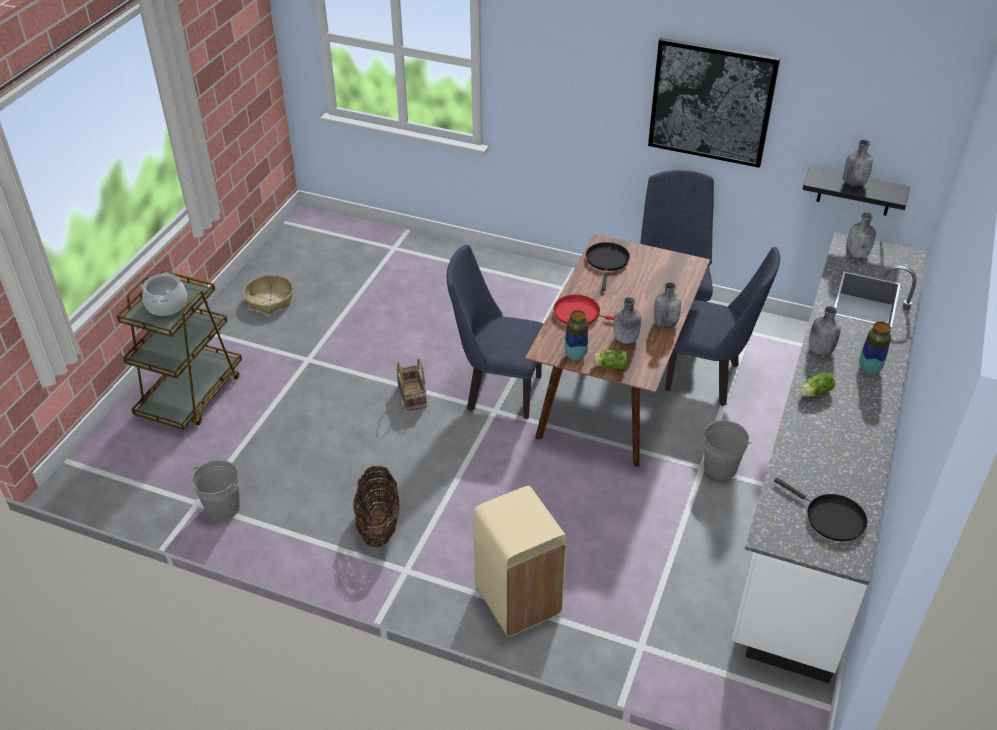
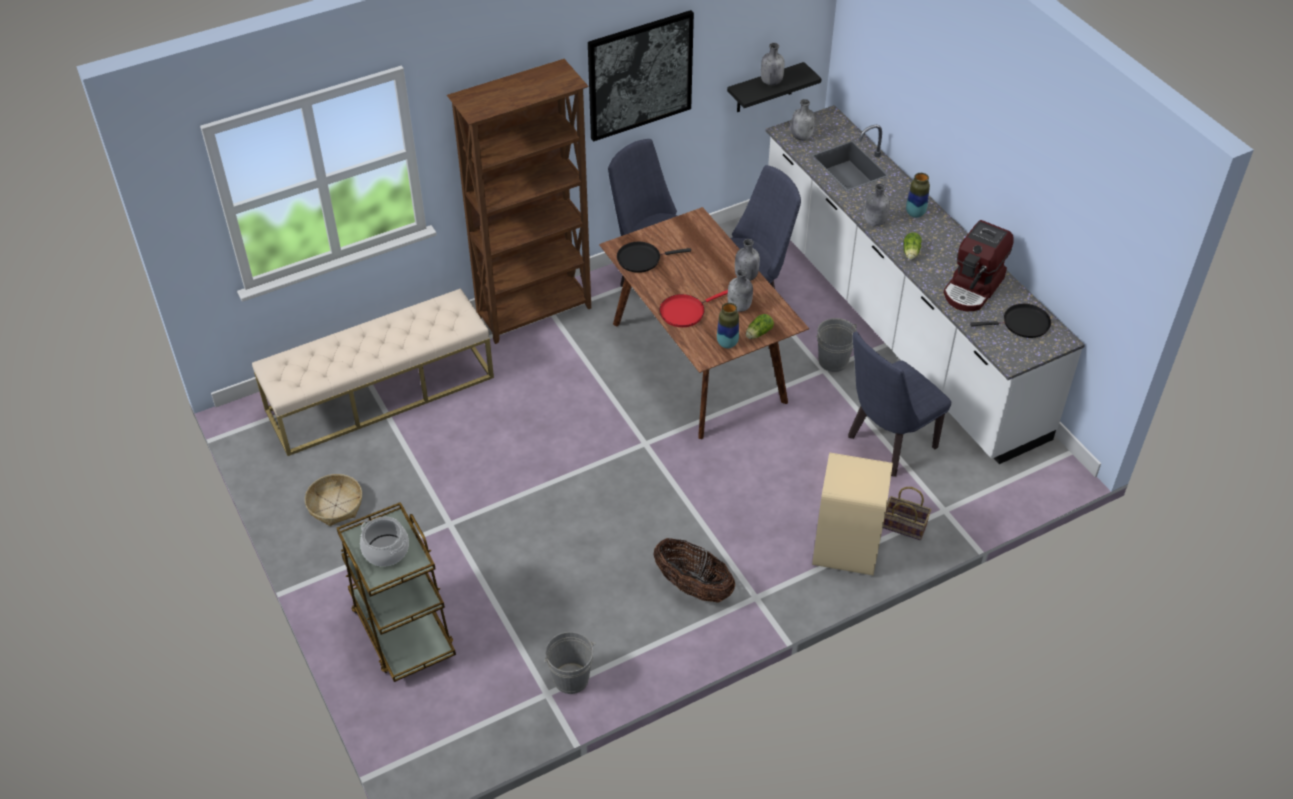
camera: 50 degrees left, 5 degrees up
basket [396,358,427,411] -> basket moved to [883,487,931,540]
blue chair [447,244,543,419] -> blue chair moved to [848,332,951,477]
black frying pan [586,242,630,291] -> black frying pan turned 60 degrees counterclockwise [617,242,691,273]
none -> beige bench [252,288,494,456]
none -> brown bookcase [447,59,591,344]
none -> coffee machine [943,220,1014,311]

